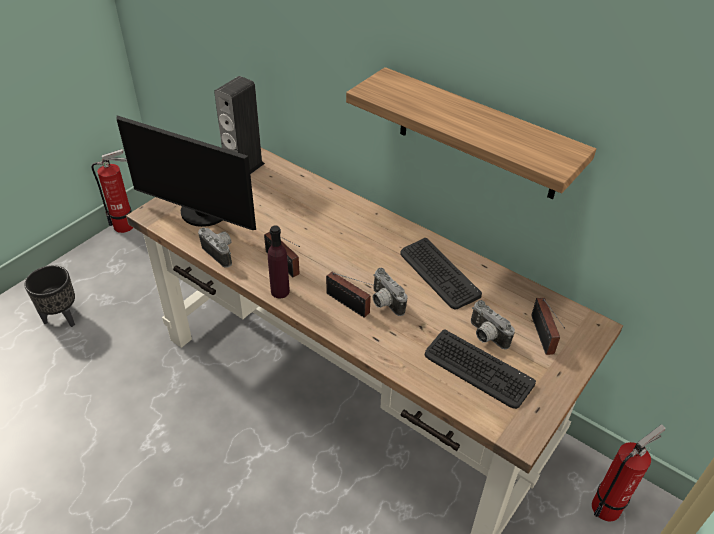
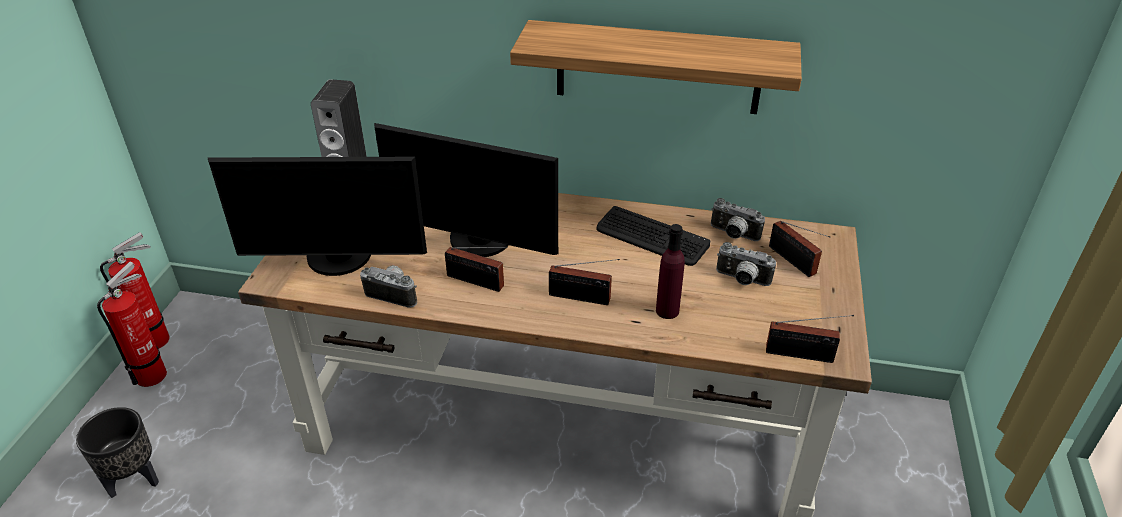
camera: 25 degrees left, 5 degrees down
purple bottle [268,225,290,298] -> purple bottle moved to [656,224,685,319]
camera [373,268,408,316] -> camera moved to [711,198,765,241]
keyboard [425,330,536,409] -> none
fire extinguisher [592,424,665,521] -> fire extinguisher moved to [97,262,167,387]
none -> monitor [374,123,558,257]
none -> radio [766,315,854,363]

